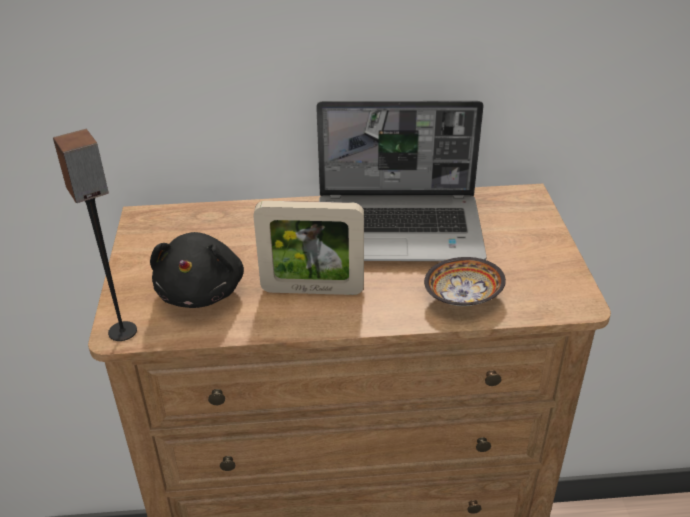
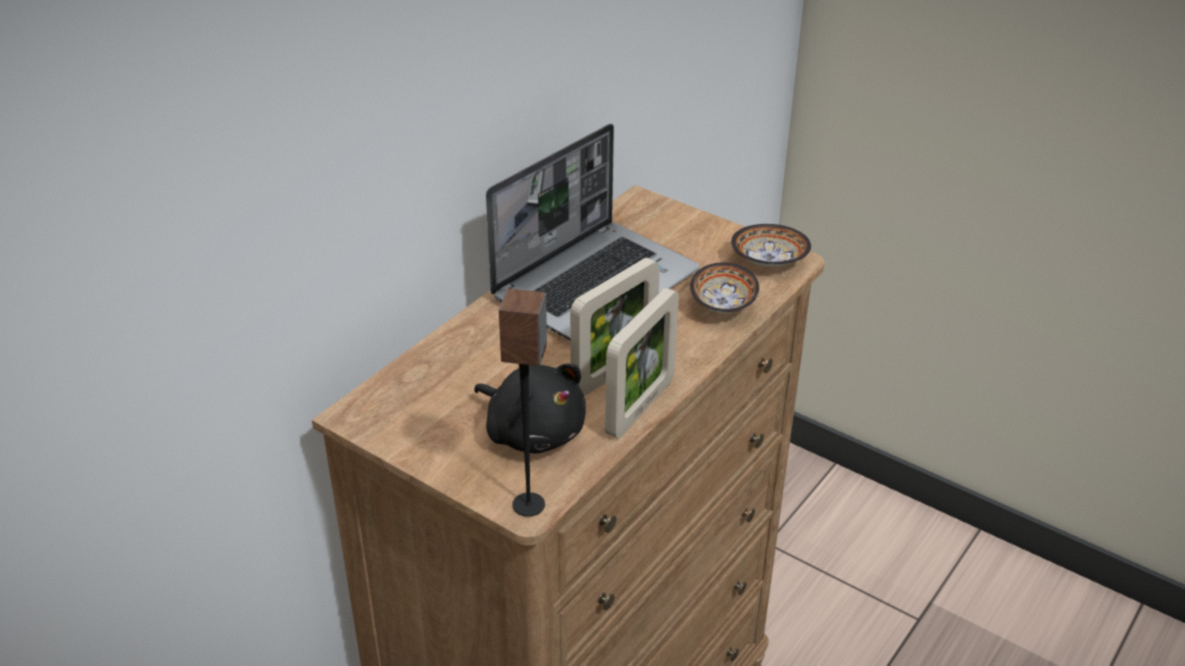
camera: 50 degrees left, 0 degrees up
none -> picture frame [605,288,679,438]
none -> bowl [731,224,811,267]

